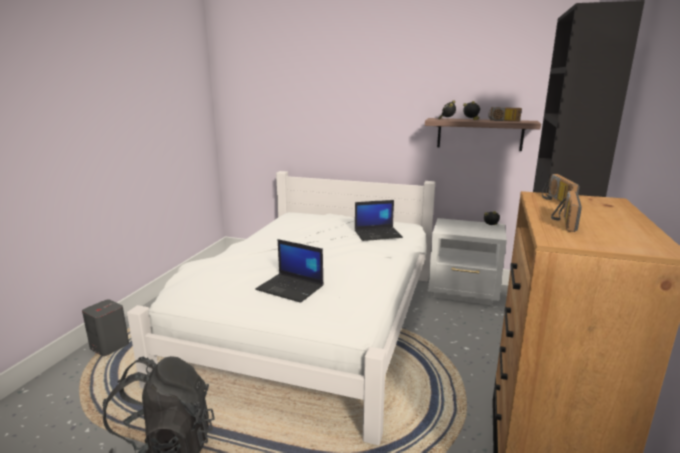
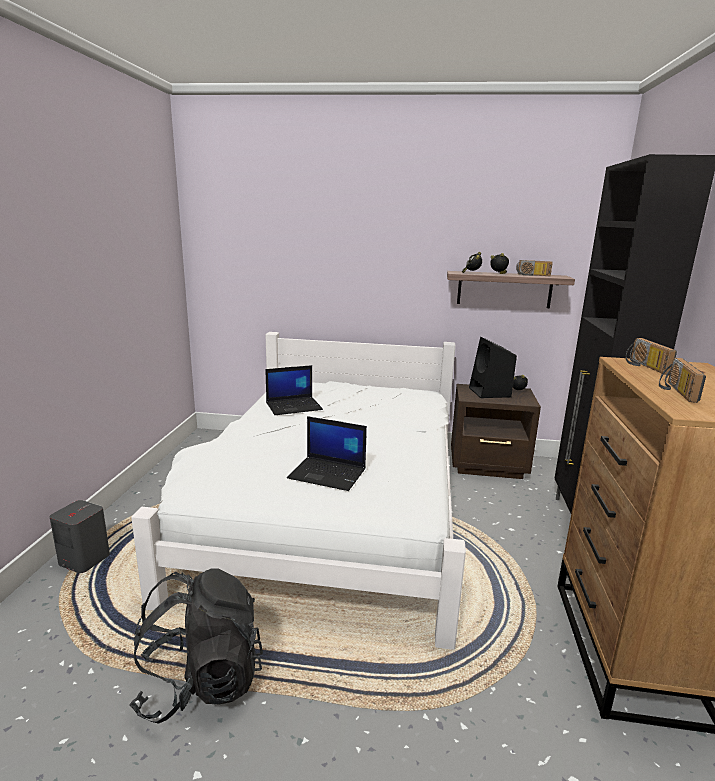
camera: 10 degrees left, 0 degrees up
laptop [355,200,403,241] -> laptop moved to [265,365,323,415]
white nightstand [428,218,507,306] -> brown nightstand [451,384,541,479]
none -> black speaker [469,337,517,398]

